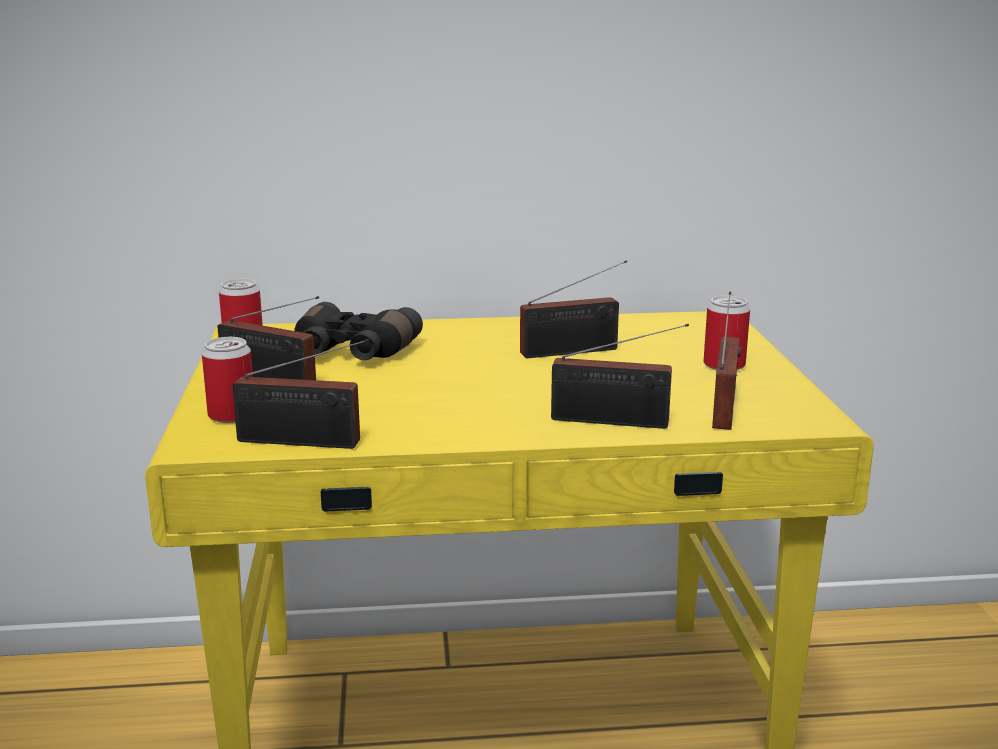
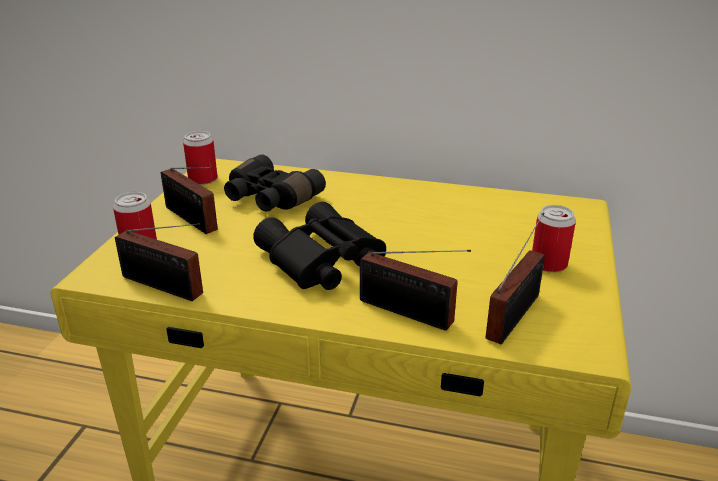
camera: 20 degrees right, 10 degrees up
radio [520,260,627,358] -> none
none -> black binoculars [253,202,386,290]

